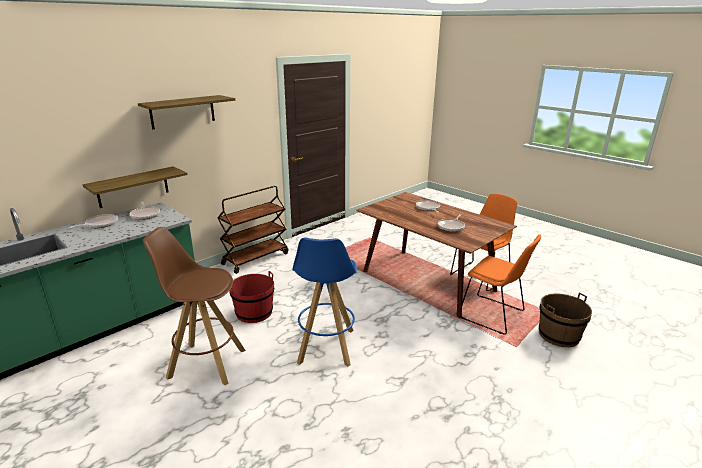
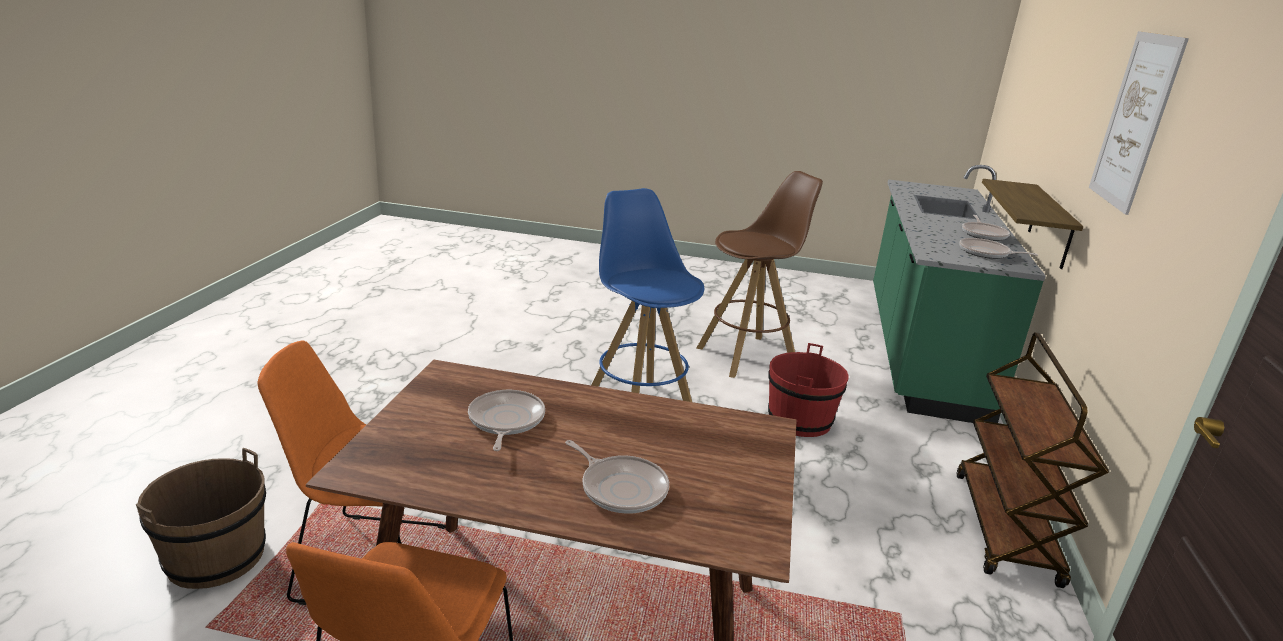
camera: 145 degrees right, 0 degrees up
shelf [138,95,235,129] -> picture [1089,31,1189,215]

